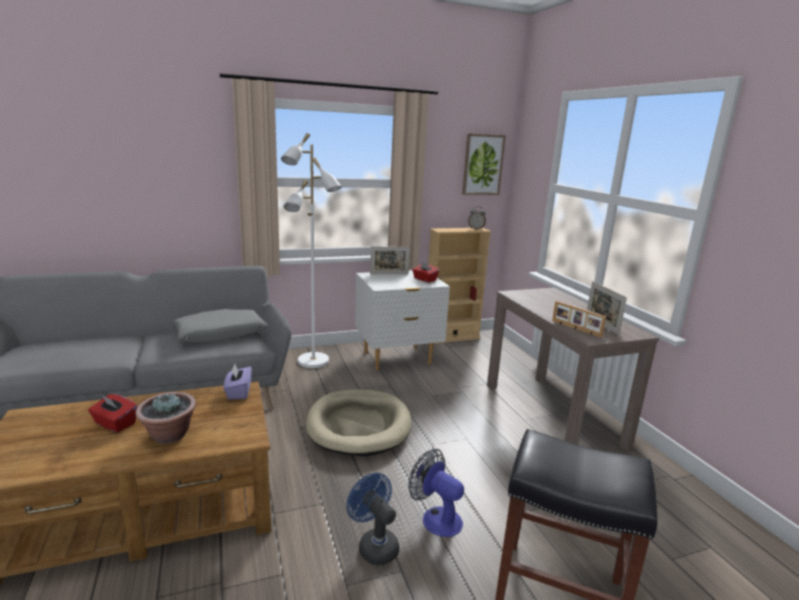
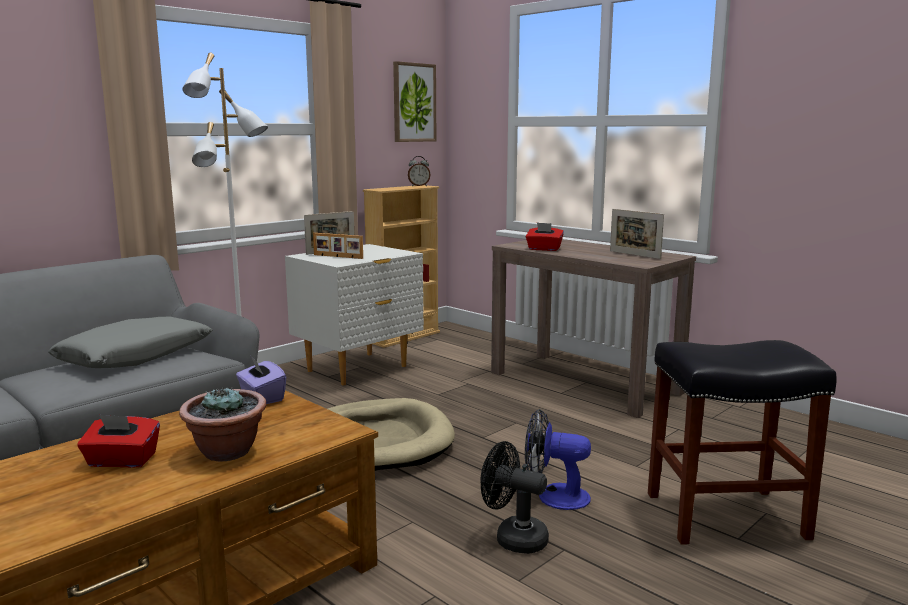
camera: 25 degrees left, 5 degrees down
blue fan [346,473,399,565] -> black fan [481,441,549,554]
red tissue box [412,261,439,283] -> red tissue box moved to [526,222,564,251]
picture frame [552,301,606,338] -> picture frame moved to [313,233,363,259]

